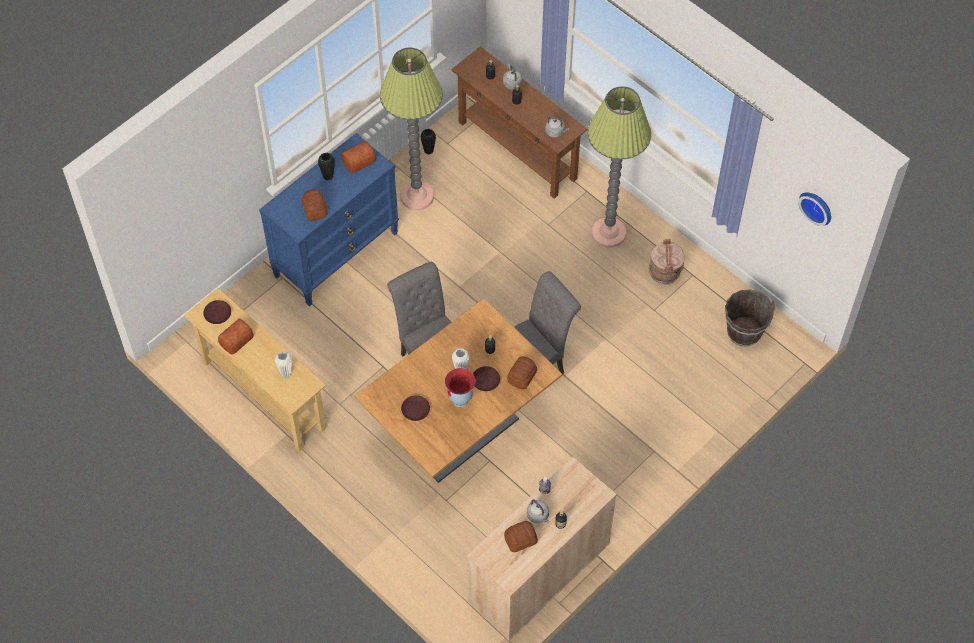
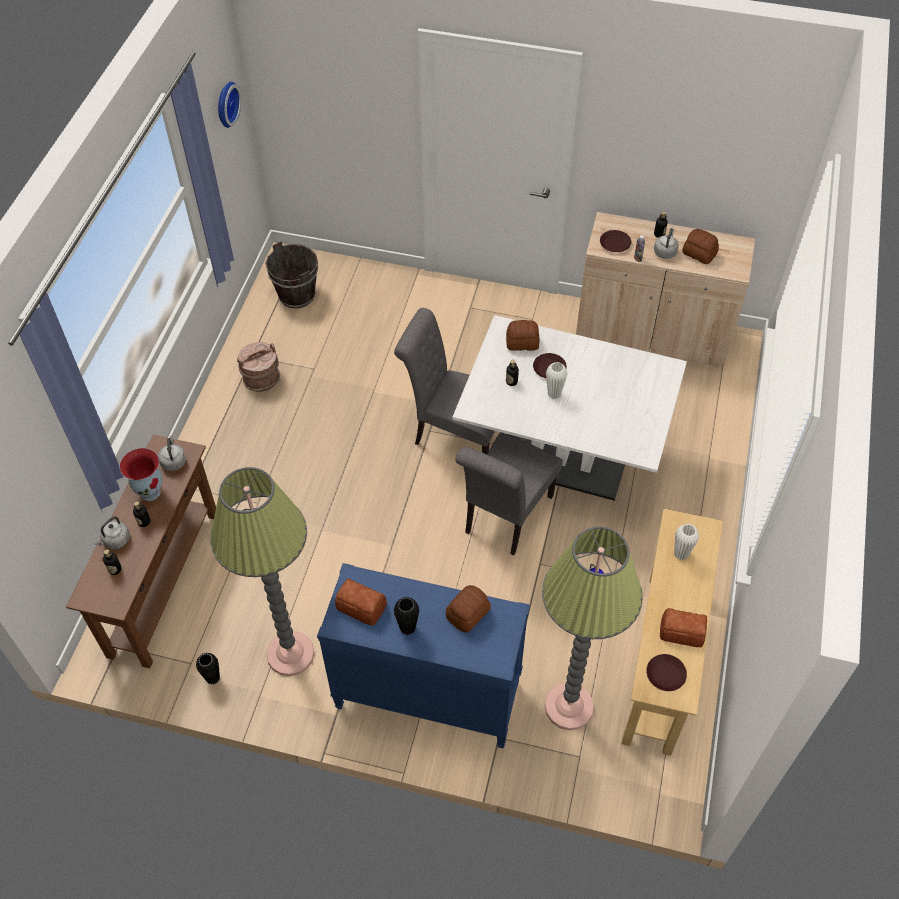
camera: 120 degrees left, 5 degrees down
brown dining table [355,298,562,483] -> white dining table [452,315,687,501]
brown plate [401,395,430,421] -> brown plate moved to [600,230,631,252]
vase [445,368,475,407] -> vase moved to [120,448,162,501]
floor lamp [587,86,651,247] -> floor lamp moved to [542,527,643,730]

